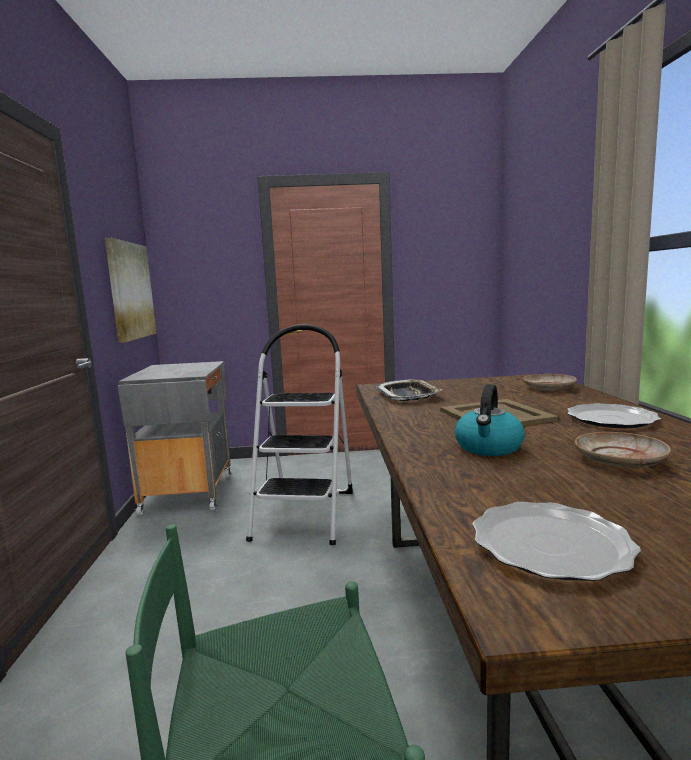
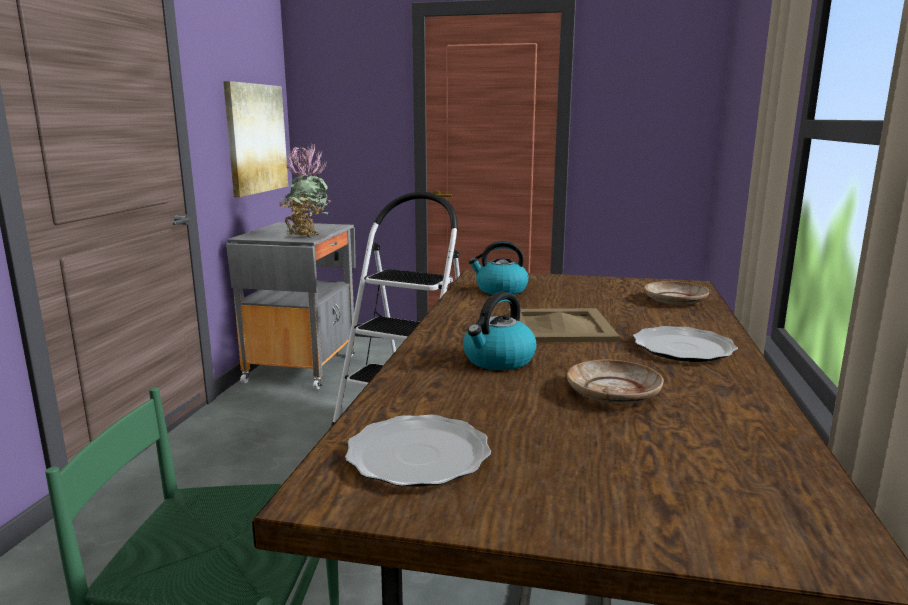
camera: 15 degrees right, 5 degrees up
tray [376,379,443,401] -> kettle [469,241,529,295]
none -> potted plant [279,144,332,238]

